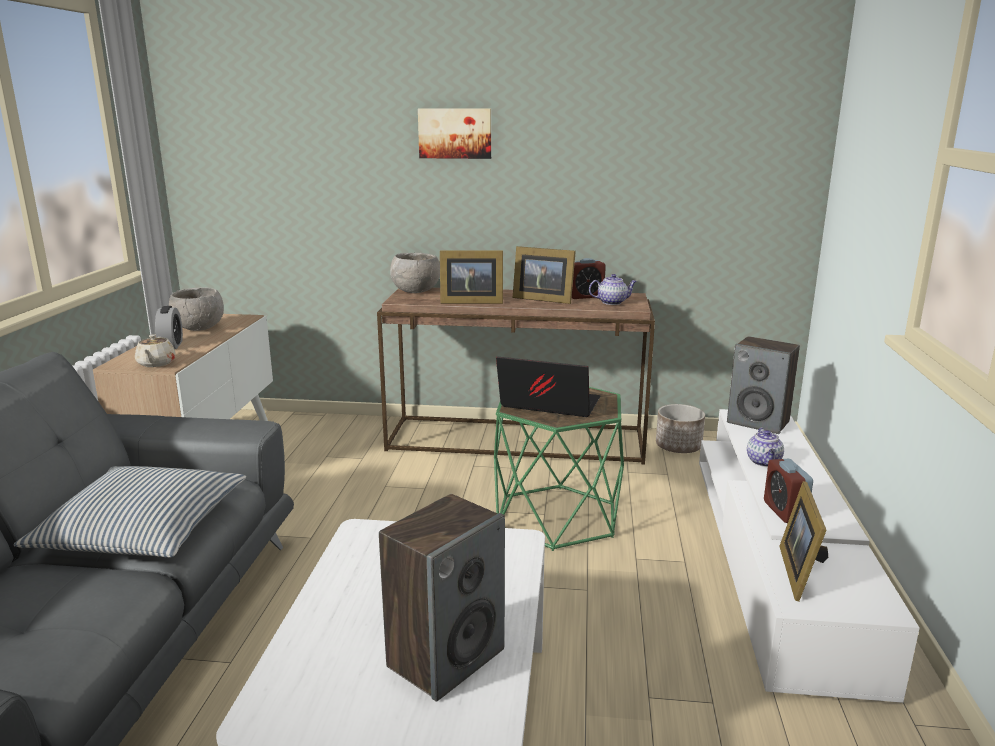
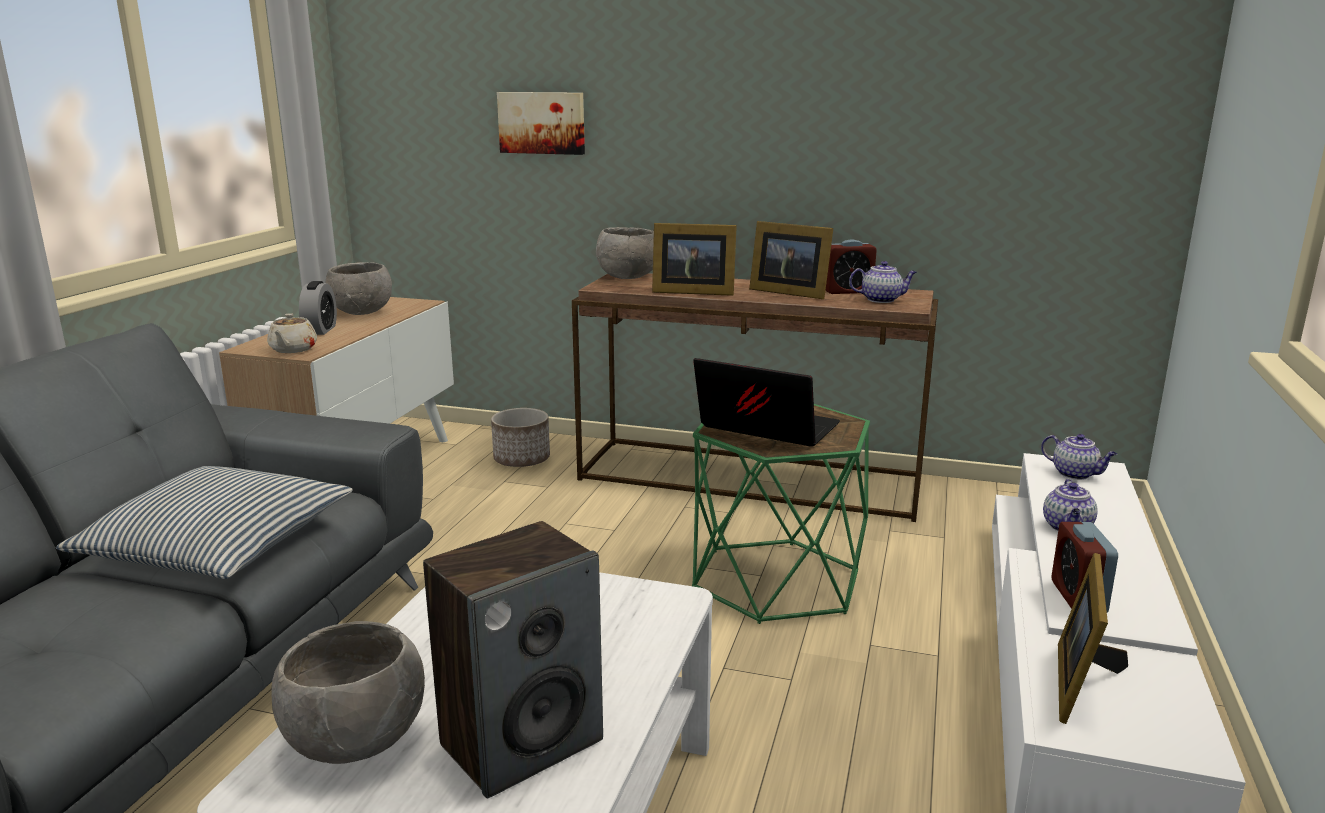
camera: 10 degrees right, 0 degrees up
picture [418,108,491,159] -> picture moved to [497,92,585,155]
planter [656,404,705,453] -> planter moved to [491,408,550,467]
speaker [727,336,800,434] -> teapot [1041,434,1117,480]
none -> grey bowl [271,621,425,764]

